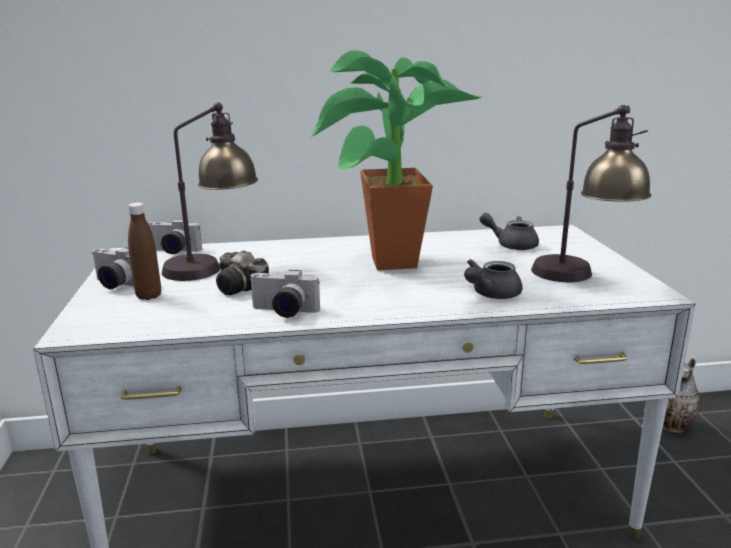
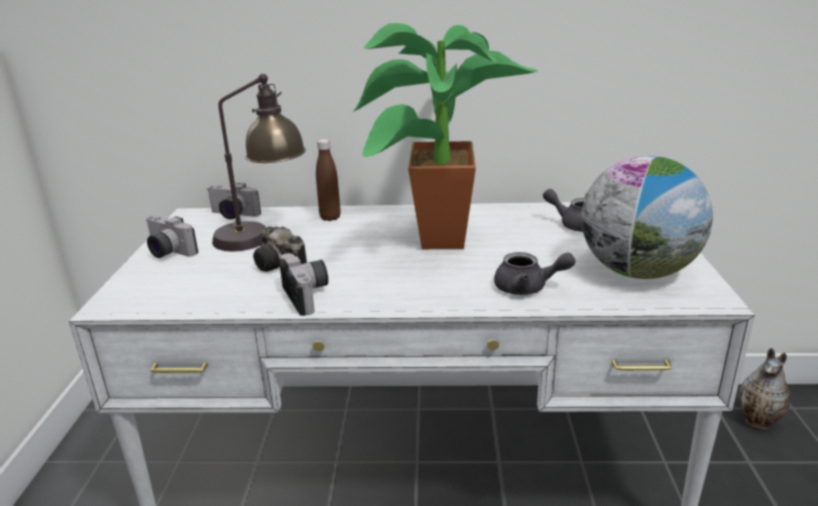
camera: 10 degrees right, 5 degrees up
brown bottle [128,202,161,300] -> brown bottle moved to [316,139,341,221]
camera [249,270,320,318] -> camera turned 135 degrees counterclockwise [279,253,328,316]
grey teapot [464,259,523,299] -> grey teapot turned 135 degrees counterclockwise [494,252,576,295]
table lamp [531,105,651,282] -> globe [582,156,713,279]

